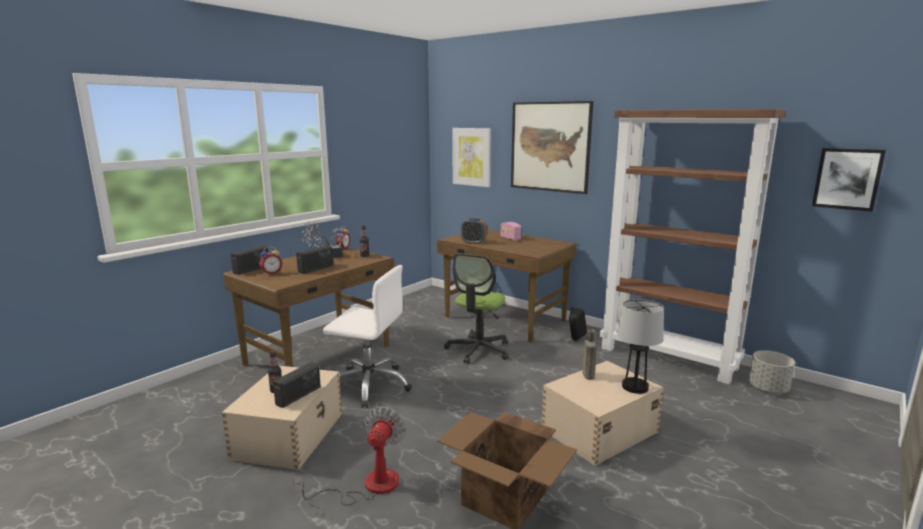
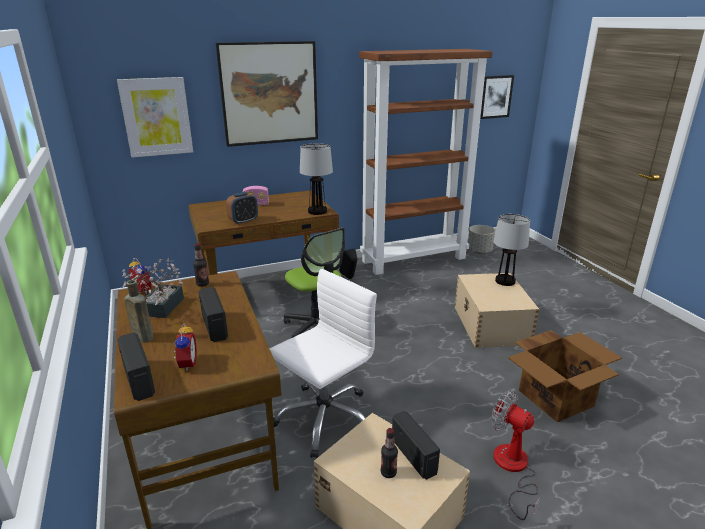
camera: 60 degrees left, 10 degrees up
brown bottle [582,329,597,380] -> brown bottle moved to [124,280,154,343]
none -> table lamp [300,143,333,215]

